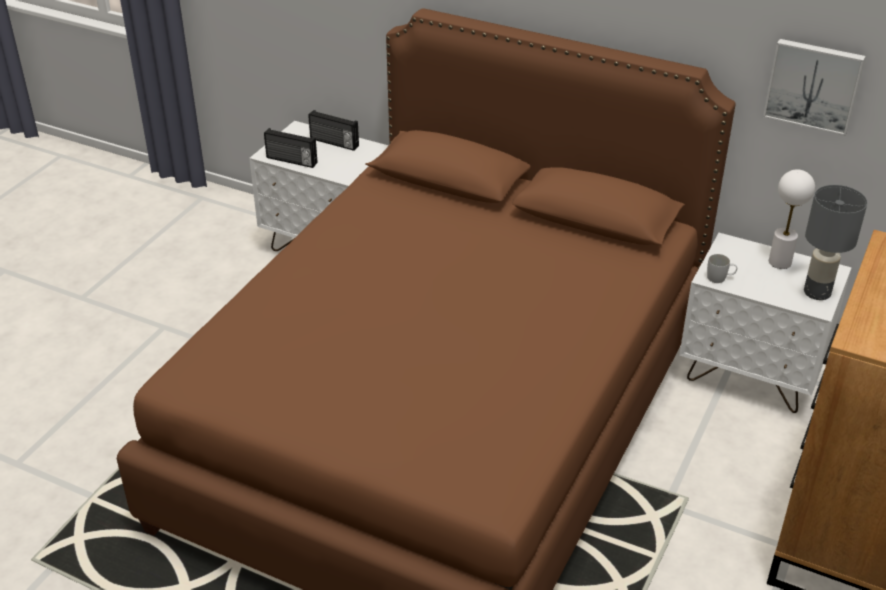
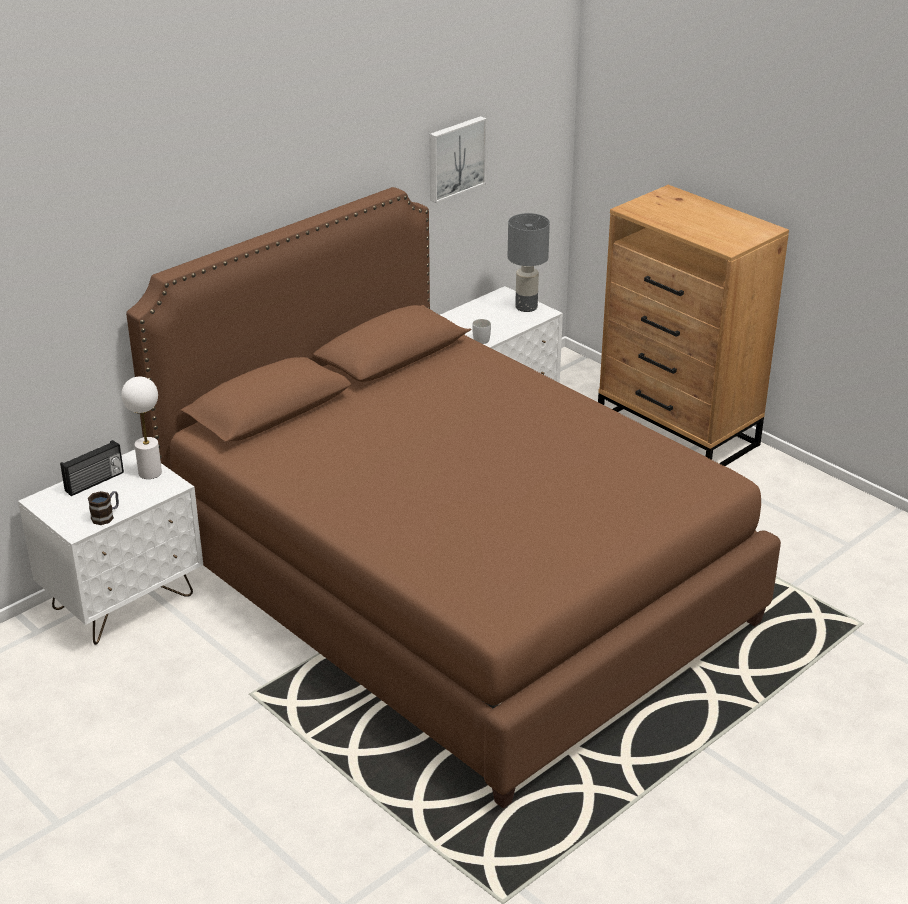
camera: 70 degrees left, 5 degrees down
radio [264,128,317,168] -> mug [88,491,119,525]
white table lamp [769,169,815,269] -> white table lamp moved to [121,376,162,479]

